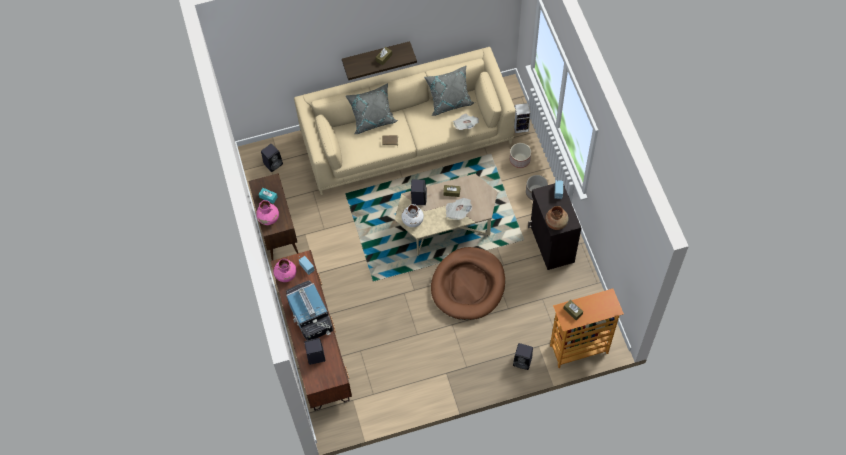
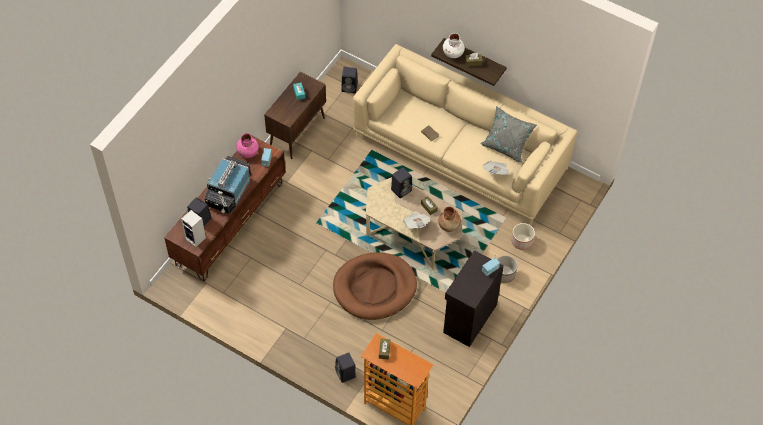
camera: 45 degrees right, 5 degrees down
pink vase [256,200,279,225] -> none
grey pillow [346,83,398,134] -> none
white vase [401,204,424,227] -> white vase moved to [443,33,465,58]
speaker [514,103,531,133] -> speaker moved to [181,210,206,247]
brown vase [546,206,569,230] -> brown vase moved to [438,206,461,232]

